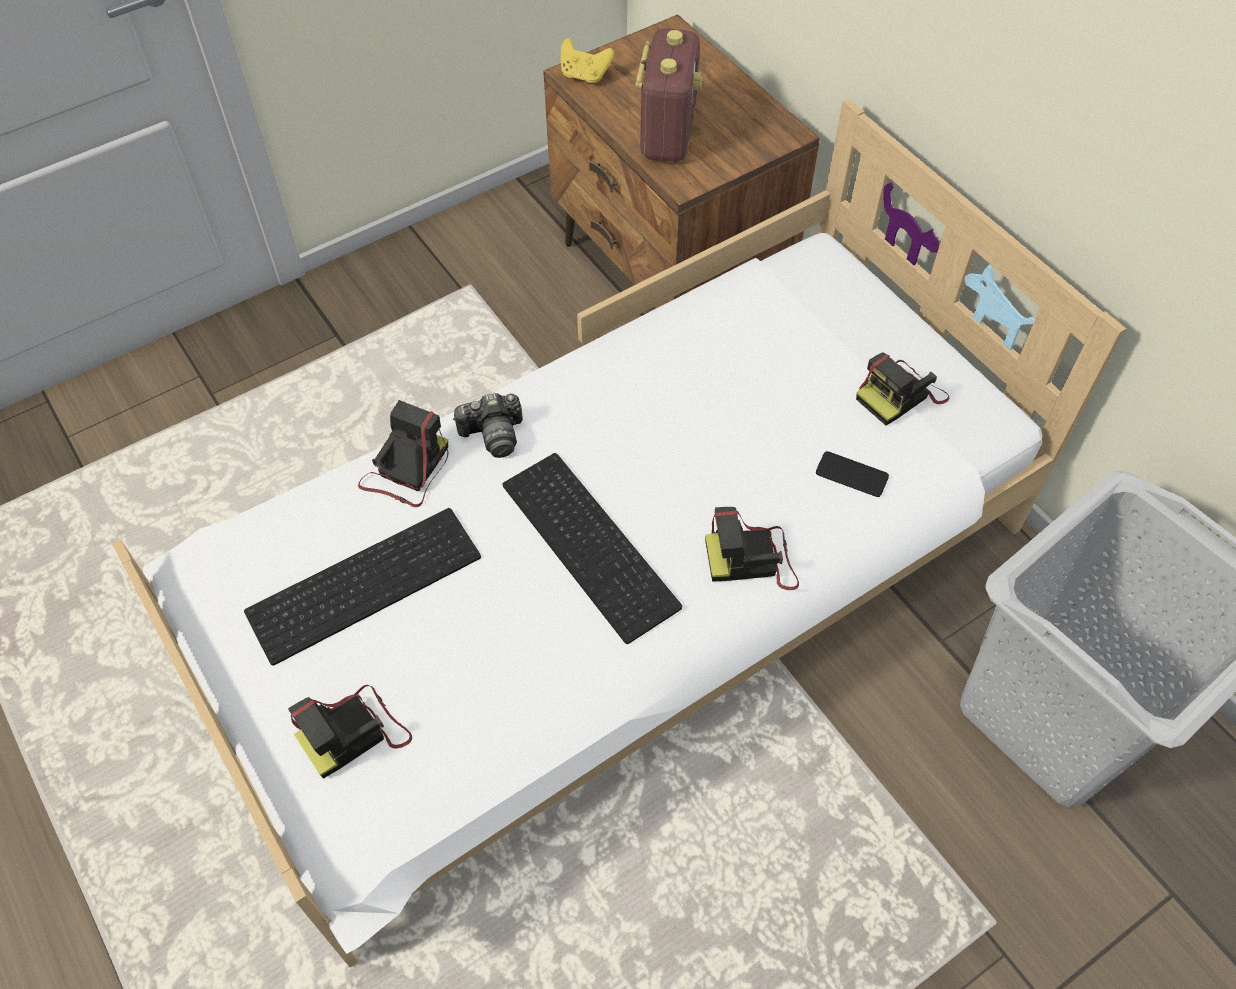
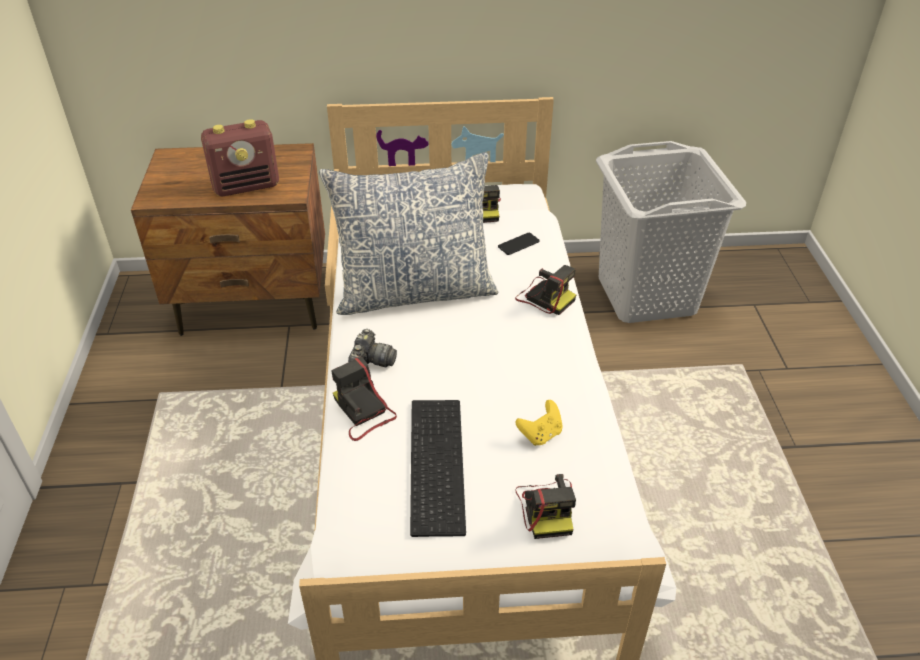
camera: 60 degrees left, 15 degrees down
keyboard [503,453,682,644] -> none
yellow game controller [561,38,614,84] -> yellow game controller moved to [516,400,563,446]
radio [636,28,703,162] -> radio turned 120 degrees clockwise [201,119,279,196]
camera [705,507,799,590] -> camera turned 75 degrees counterclockwise [515,265,576,315]
none -> pillow [319,152,498,315]

